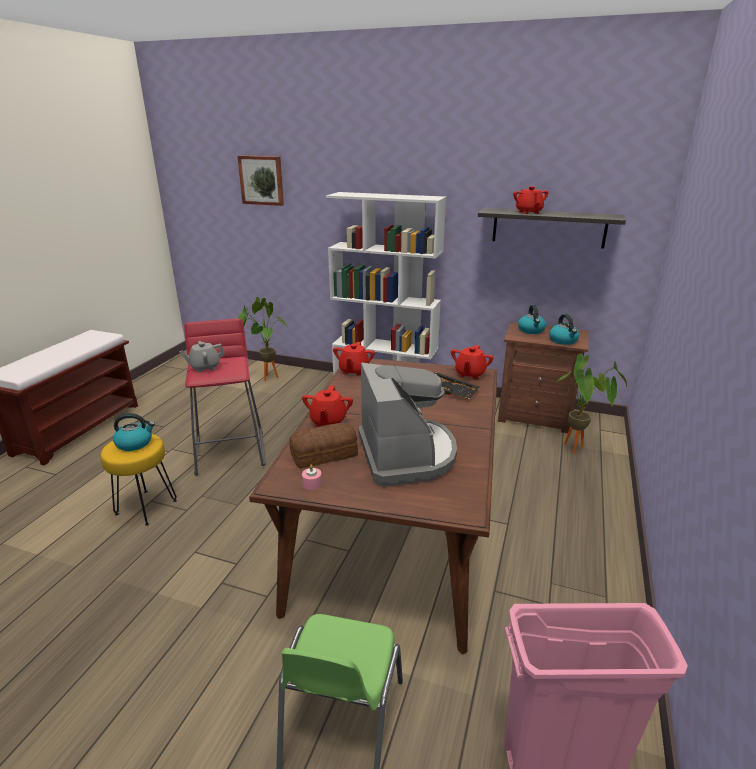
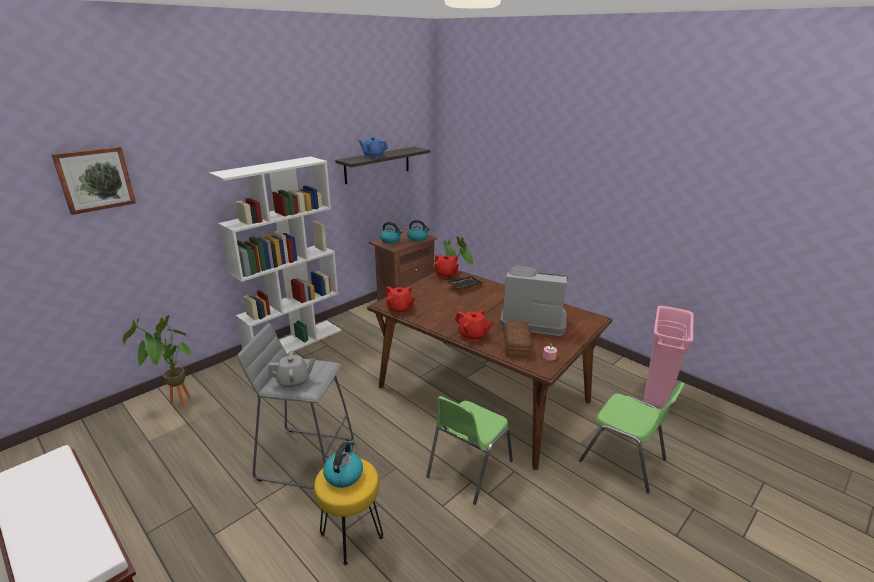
camera: 65 degrees left, 0 degrees up
grey teapot [179,341,225,372] -> grey teapot turned 105 degrees counterclockwise [268,351,315,389]
red stool [184,318,266,476] -> grey stool [237,323,354,489]
red teapot [513,186,549,214] -> blue teapot [359,137,388,158]
none -> green chair [426,396,513,505]

